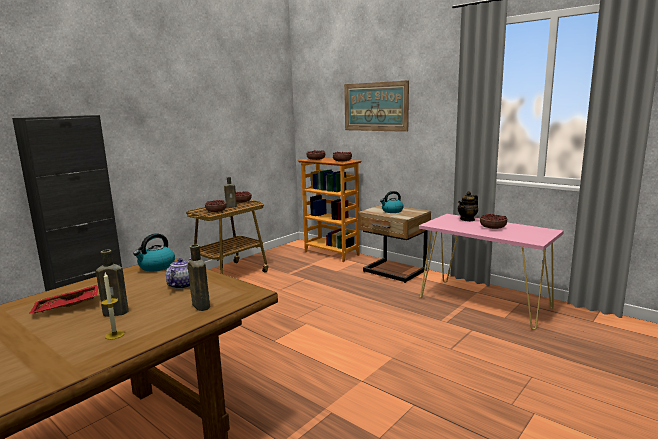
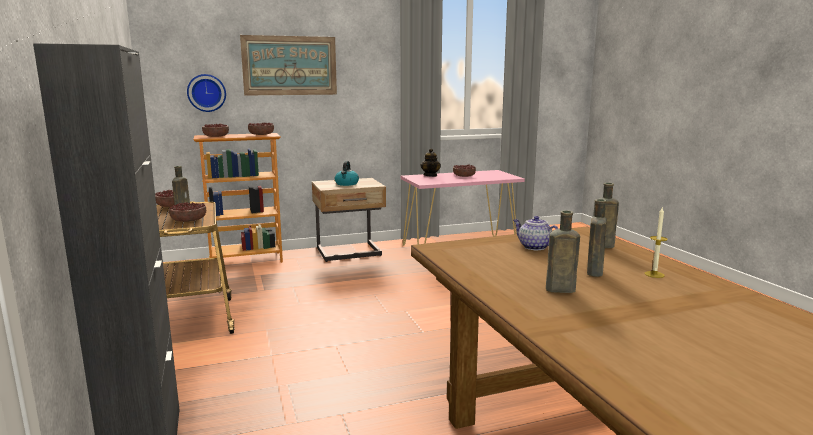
camera: 60 degrees left, 0 degrees up
red tray [29,285,98,314] -> brown bottle [546,210,580,293]
kettle [133,233,175,271] -> none
none -> wall clock [187,74,226,112]

